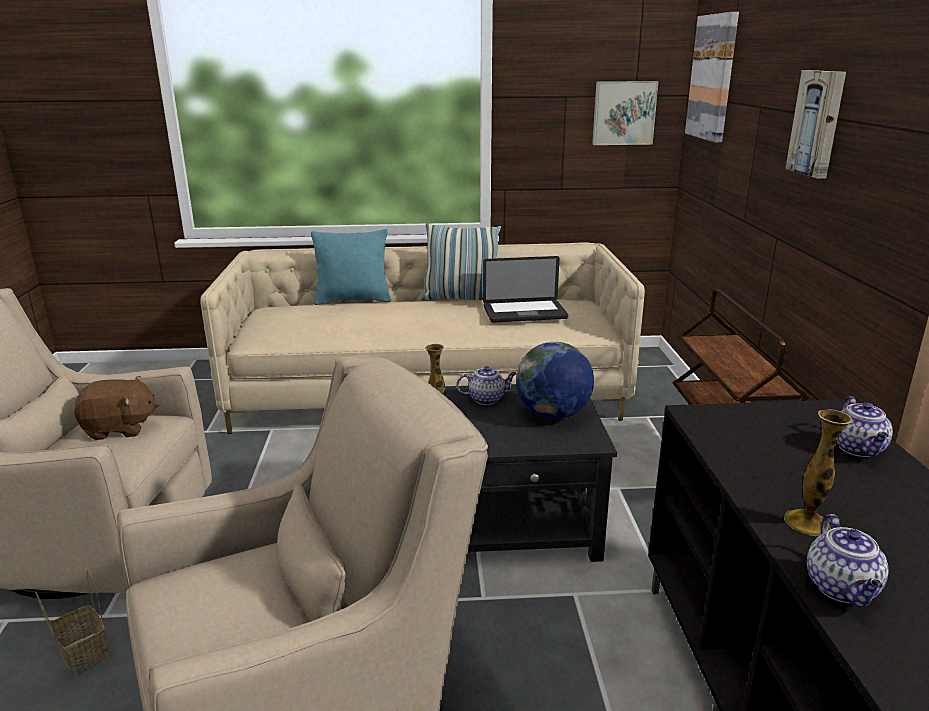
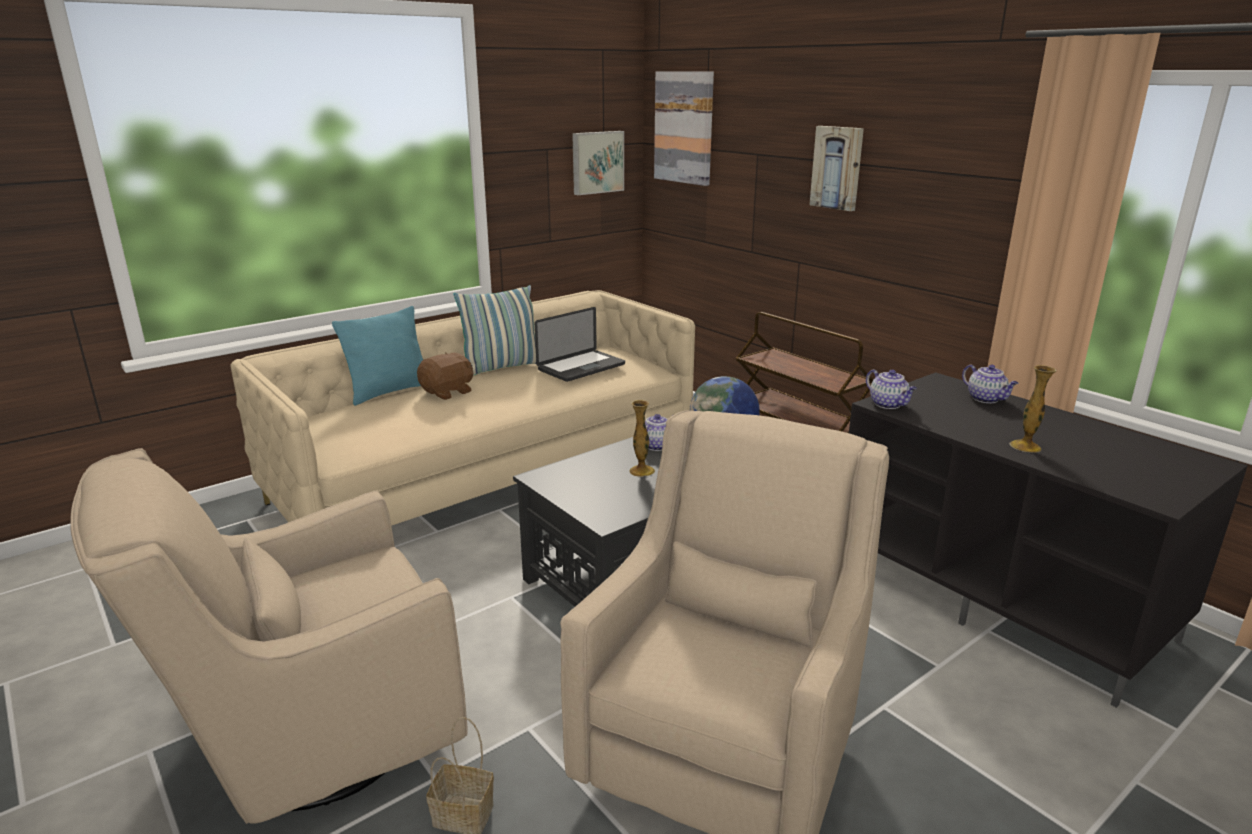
camera: 35 degrees left, 0 degrees up
brown plush toy [74,376,160,440] -> brown plush toy moved to [417,353,473,400]
teapot [807,514,889,607] -> teapot moved to [866,369,917,409]

